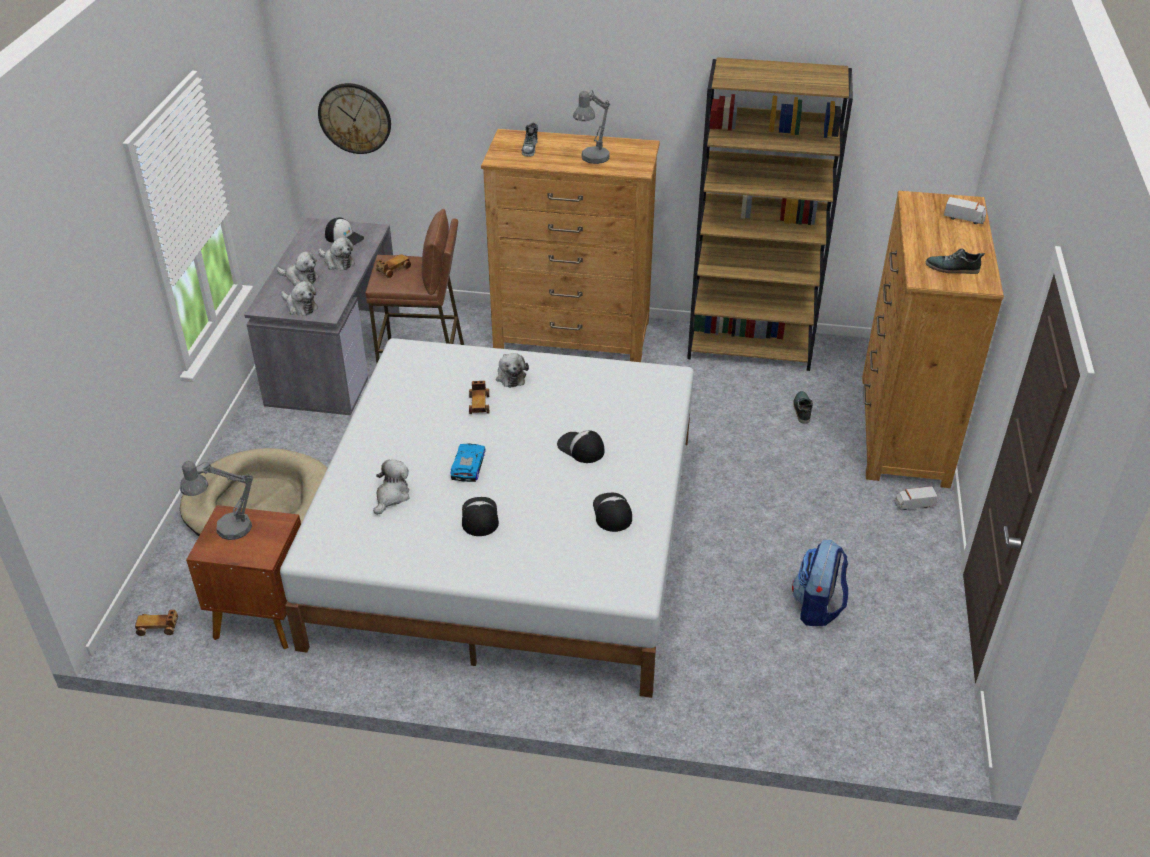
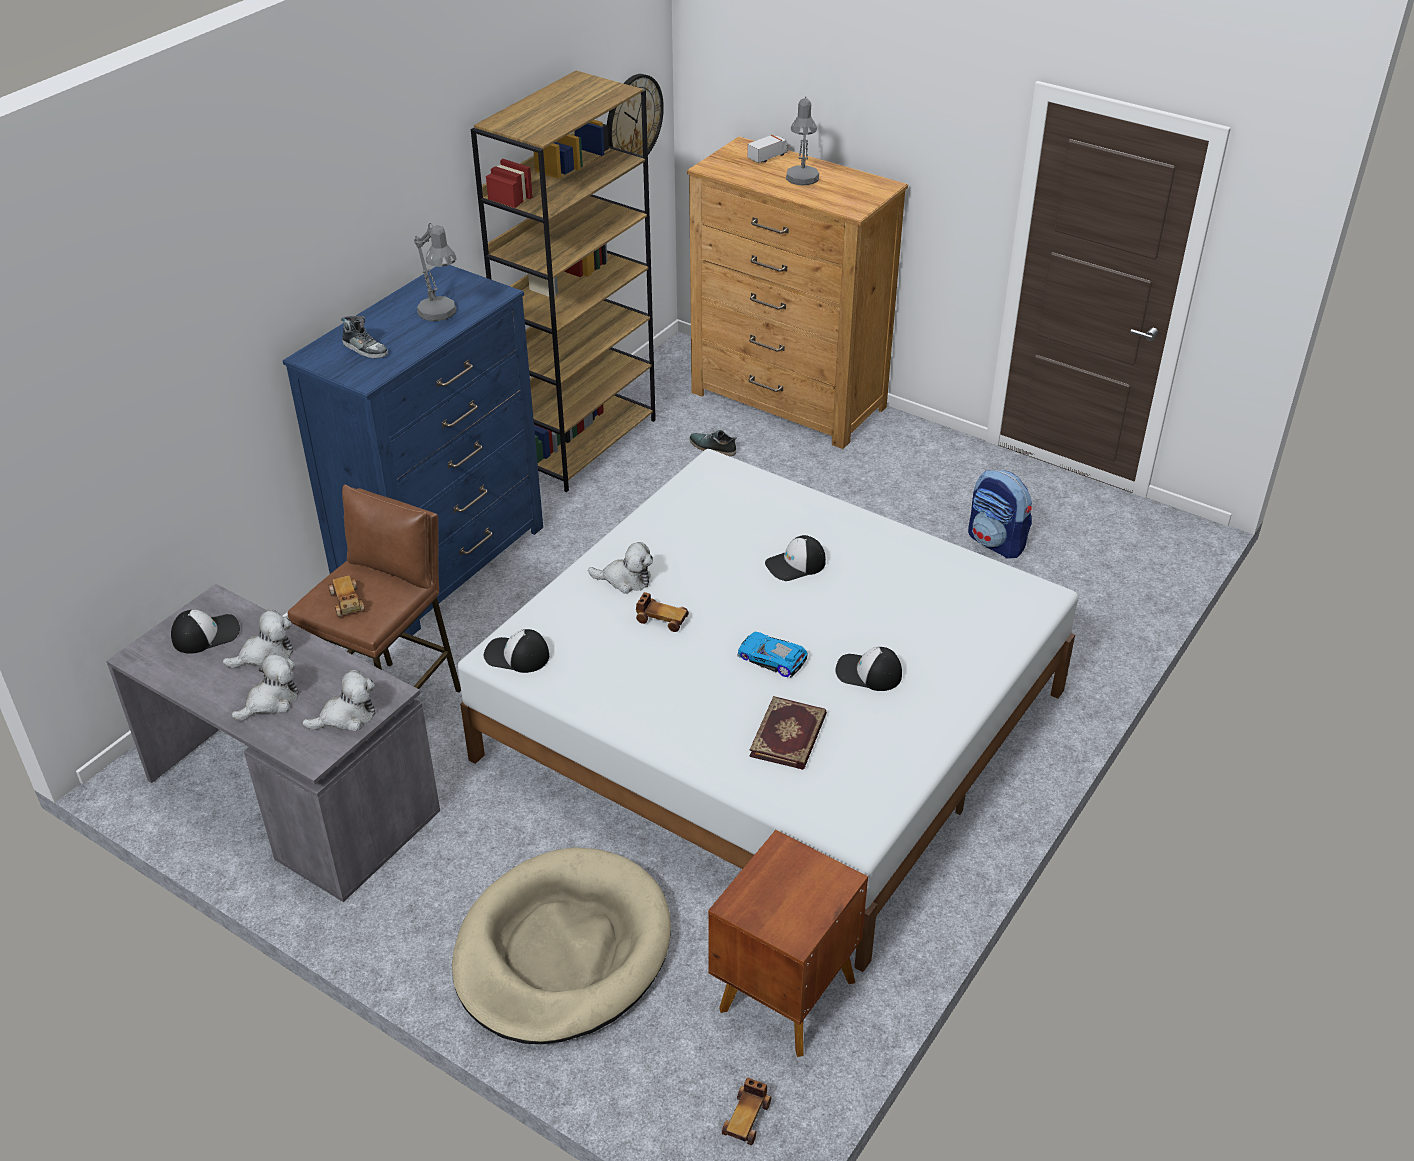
camera: 65 degrees left, 0 degrees up
grey table lamp [180,461,253,540] -> grey table lamp moved to [786,96,819,185]
wall clock [318,83,391,154] -> wall clock moved to [607,74,664,156]
plush toy [373,459,409,515] -> book [749,696,827,770]
brown dresser [481,129,660,362] -> blue dresser [283,265,543,636]
cap [593,493,632,532] -> cap moved to [484,629,549,673]
toy truck [895,486,938,510] -> none
shoe [926,249,985,274] -> none

